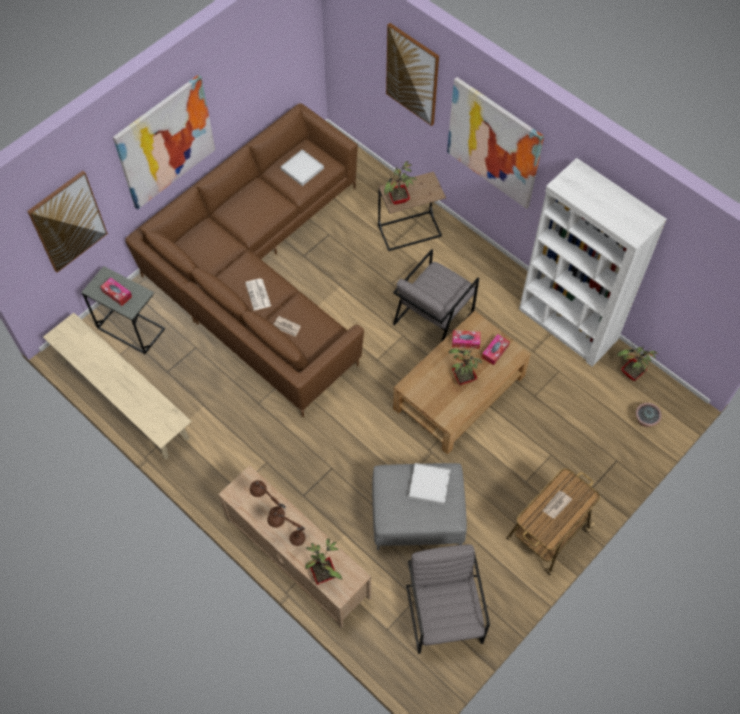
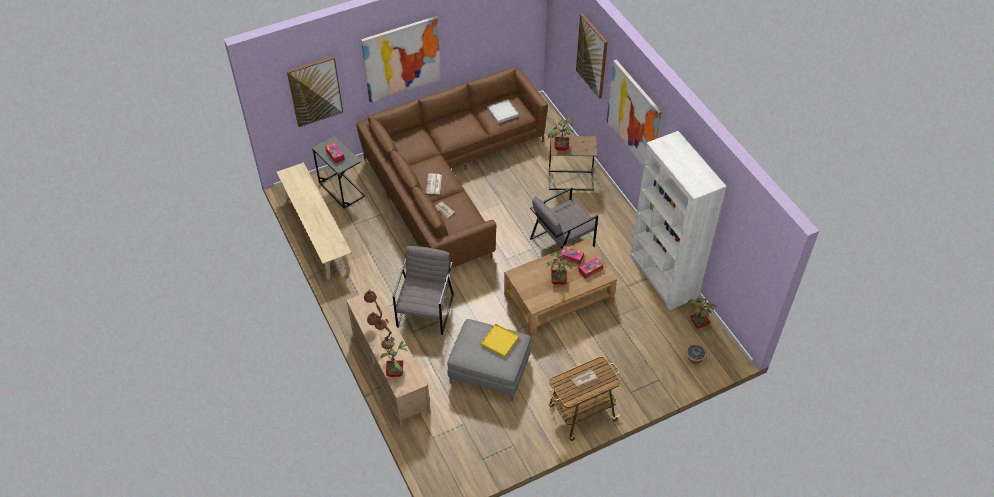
camera: 20 degrees right, 10 degrees down
grey armchair [406,544,490,654] -> grey armchair moved to [393,246,454,335]
white tray [409,463,451,505] -> yellow tray [481,324,519,358]

